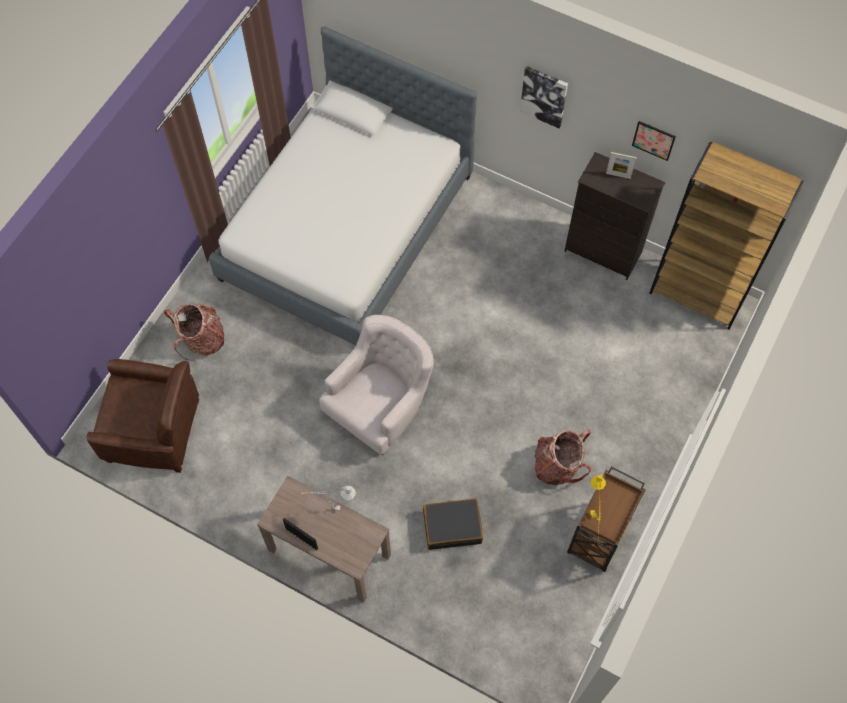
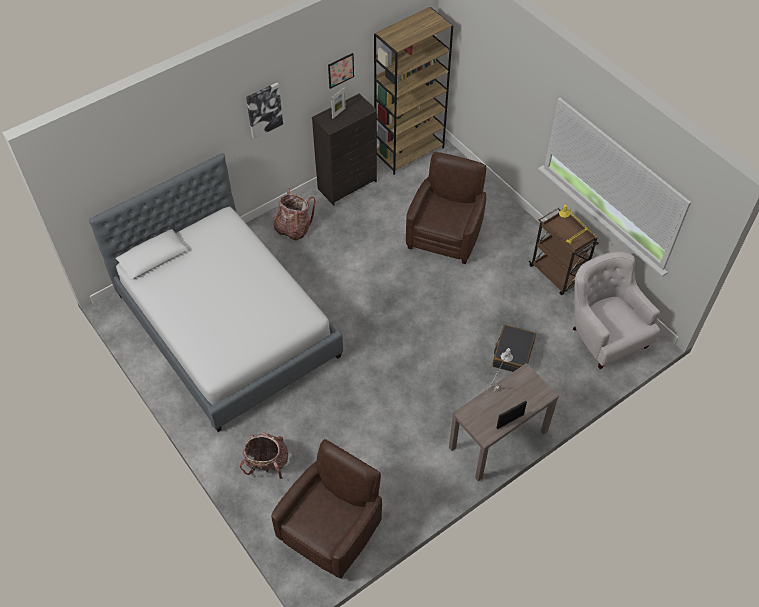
camera: 65 degrees left, 10 degrees down
white armchair [319,315,434,455] -> white armchair moved to [573,252,660,369]
backpack [535,430,591,485] -> backpack moved to [273,188,315,241]
none -> brown armchair [406,152,486,264]

